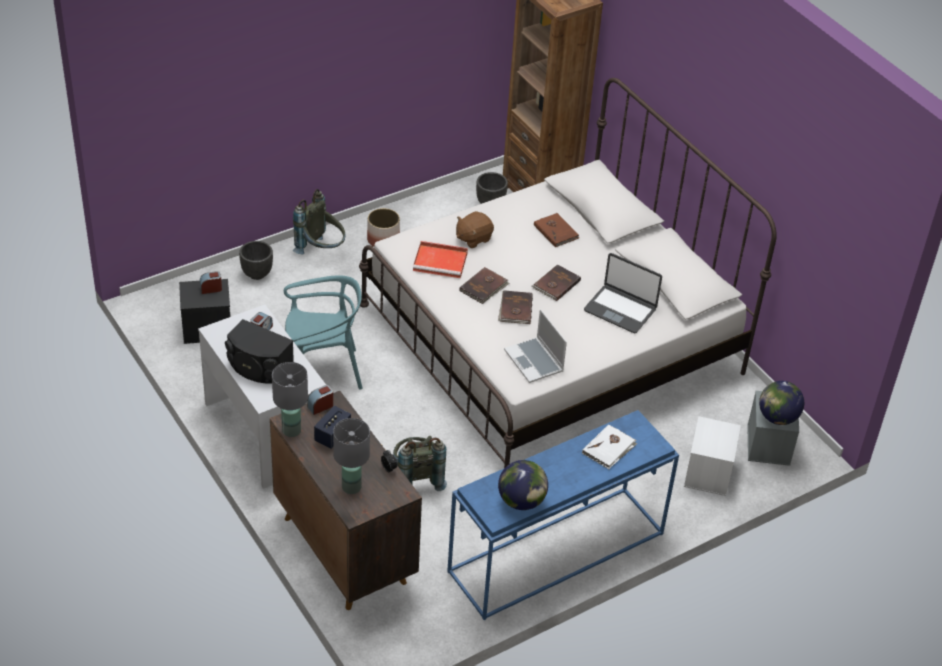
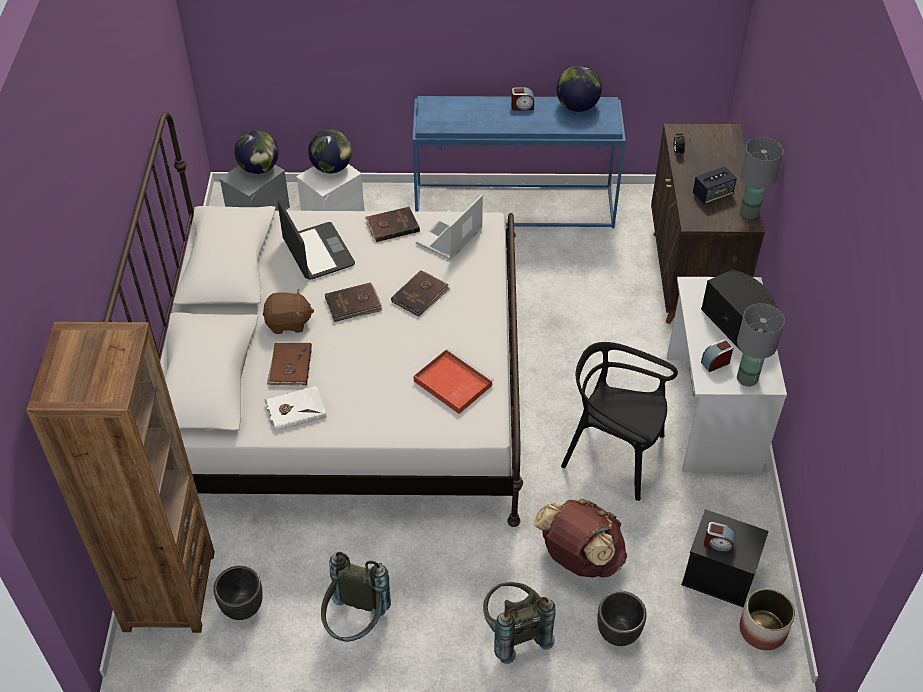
camera: 145 degrees left, 5 degrees up
turquoise chair [284,275,363,390] -> black chair [561,342,678,501]
alarm clock [307,385,333,415] -> alarm clock moved to [511,87,534,111]
grey table lamp [333,418,370,494] -> grey table lamp moved to [737,303,785,386]
planter [367,208,400,247] -> planter moved to [740,589,795,650]
grey backpack [393,436,447,491] -> grey backpack moved to [321,552,391,642]
brown plush toy [456,211,494,248] -> brown plush toy moved to [263,289,314,334]
brown book [459,267,509,304] -> brown book moved to [365,207,420,242]
laptop [504,309,567,383] -> laptop turned 150 degrees counterclockwise [416,195,483,260]
white book [582,424,637,469] -> white book moved to [264,386,326,431]
none -> globe [308,129,352,174]
none -> brown backpack [534,499,627,578]

